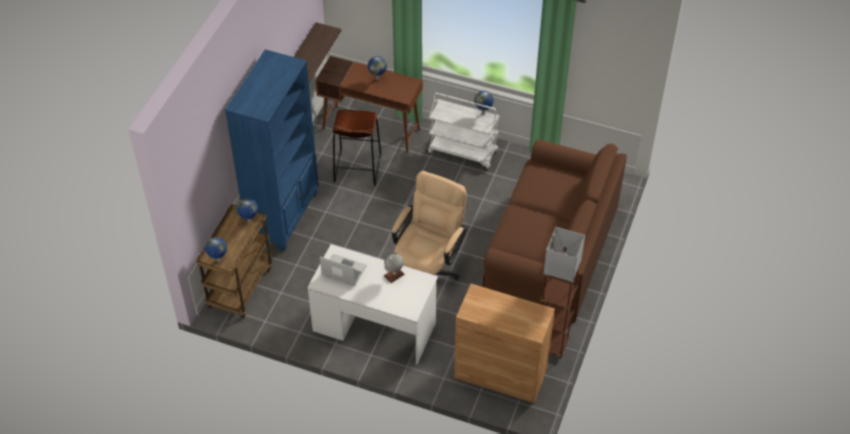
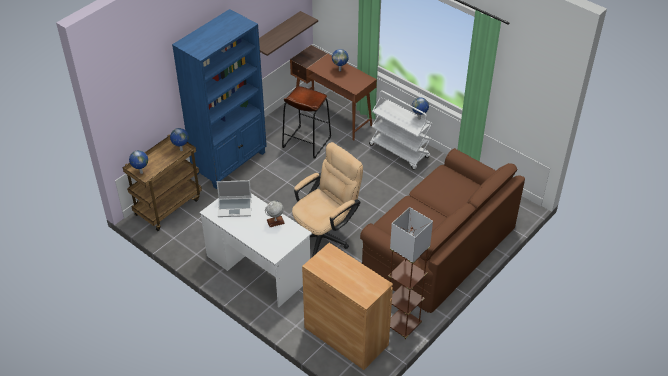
camera: 20 degrees right, 5 degrees down
laptop [320,254,367,286] -> laptop turned 135 degrees clockwise [217,180,252,217]

